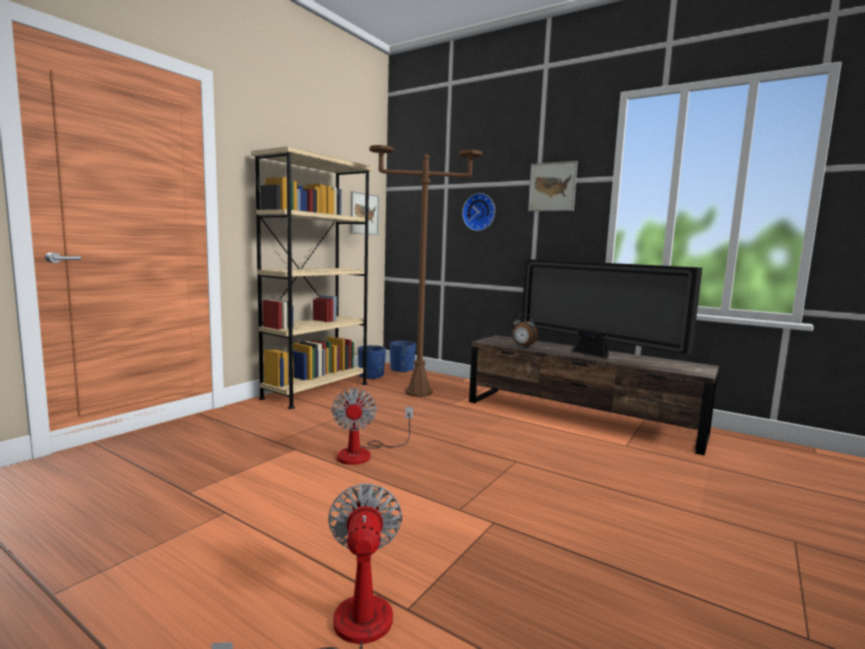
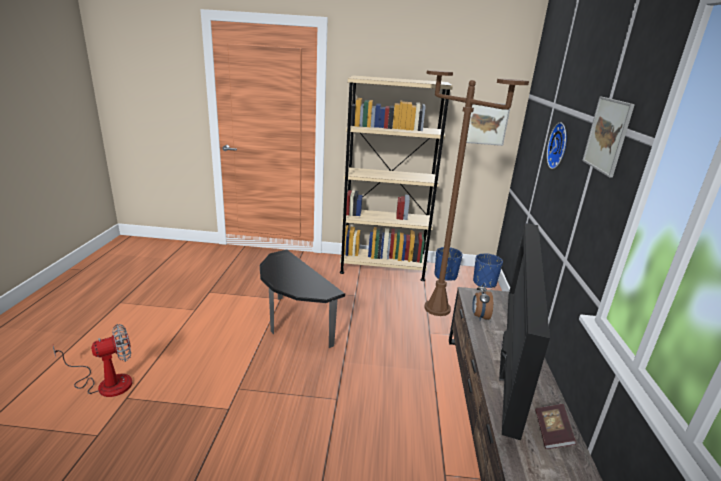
camera: 60 degrees right, 15 degrees up
fan [332,388,413,465] -> side table [260,249,345,348]
none -> book [535,404,576,449]

